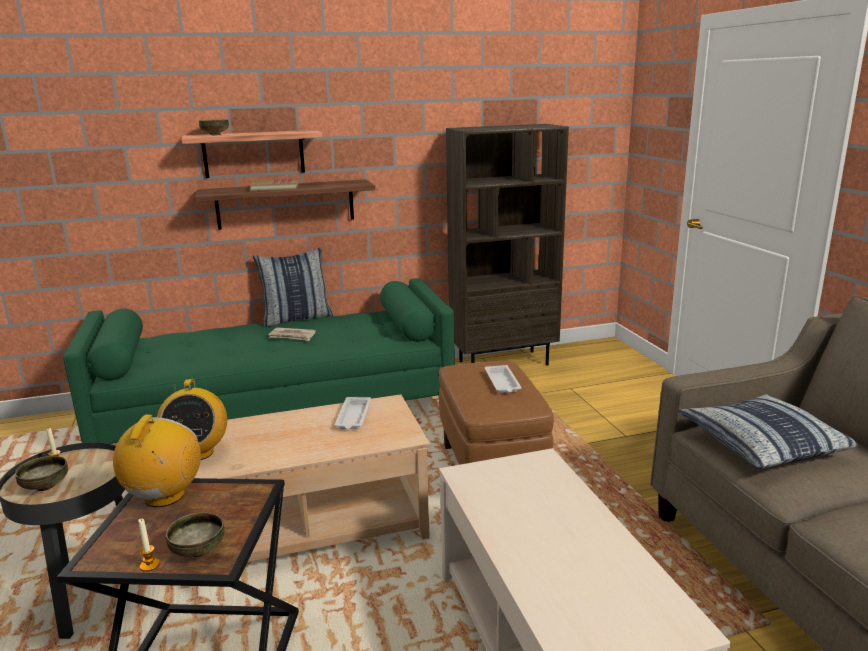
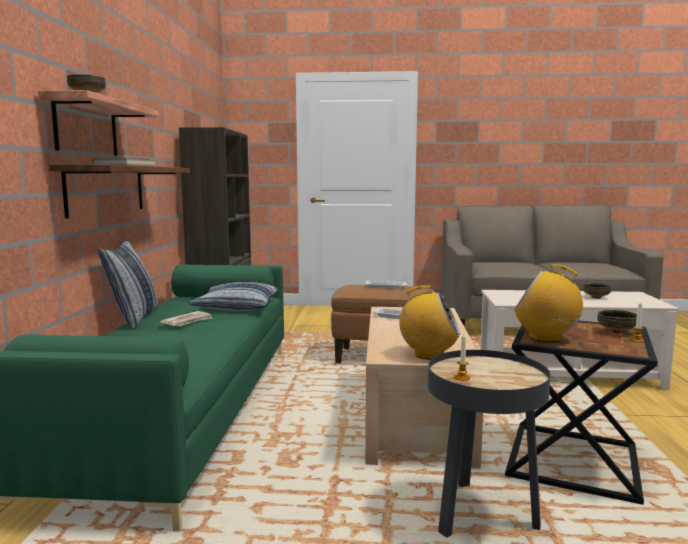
camera: 70 degrees left, 10 degrees down
bowl [15,456,68,491] -> bowl moved to [583,283,611,299]
pillow [678,394,858,469] -> pillow moved to [188,282,278,311]

